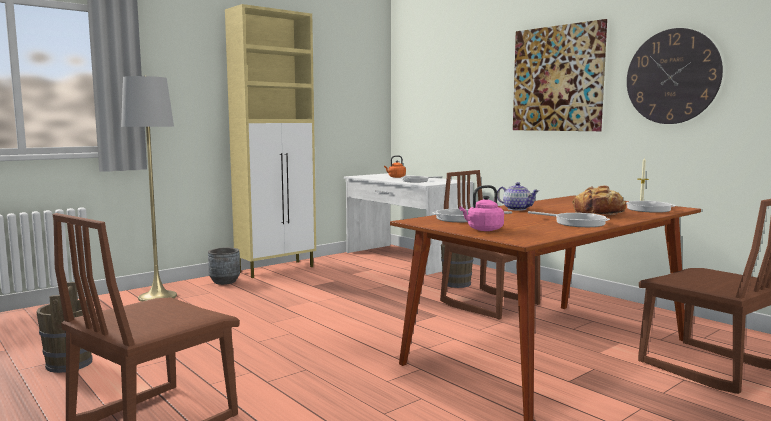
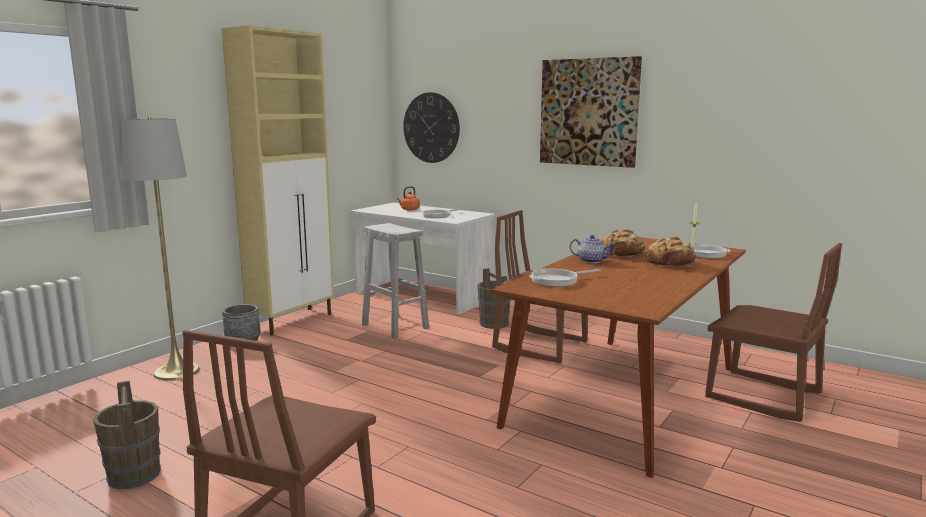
camera: 15 degrees left, 5 degrees up
pink kettle [459,185,504,231] -> none
frying pan [528,211,610,227] -> none
wall clock [627,28,723,124] -> wall clock moved to [403,92,460,163]
none -> white stool [362,223,429,339]
none -> bread [601,229,645,257]

